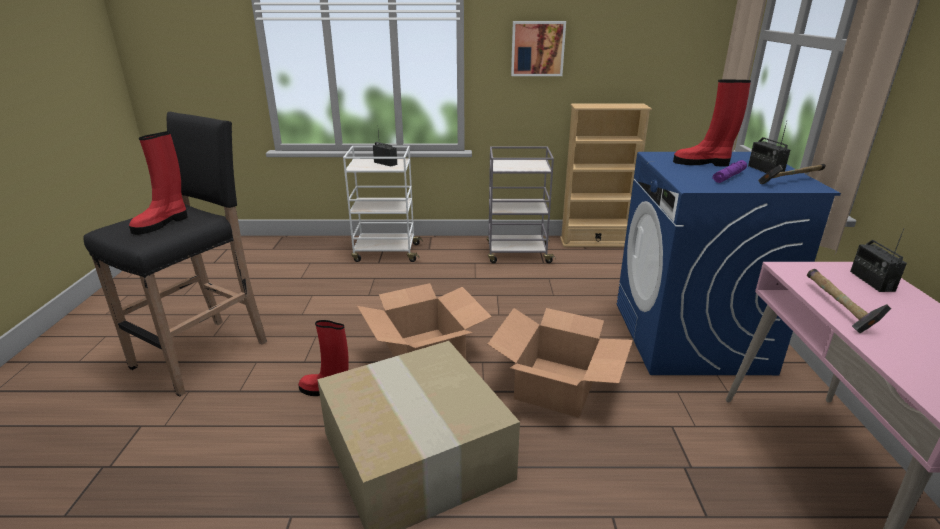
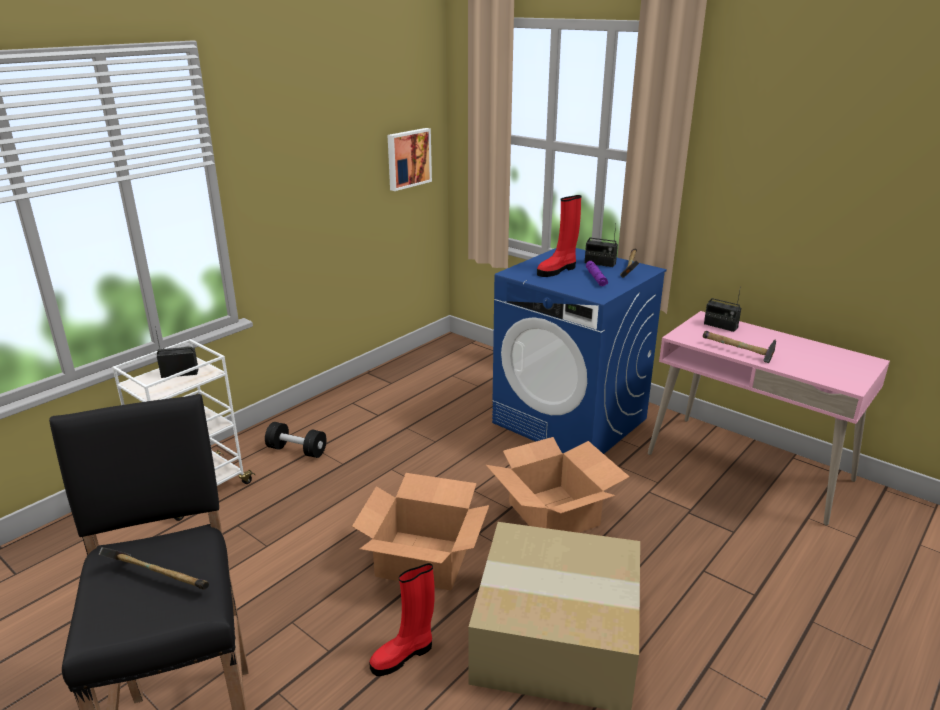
camera: 50 degrees left, 0 degrees up
red boot [129,131,188,235] -> hammer [98,547,209,590]
grey cart [487,147,556,263] -> none
picture [511,21,566,76] -> picture moved to [388,128,432,191]
beige bookcase [560,104,652,247] -> none
none -> black dumbbell [265,422,327,458]

